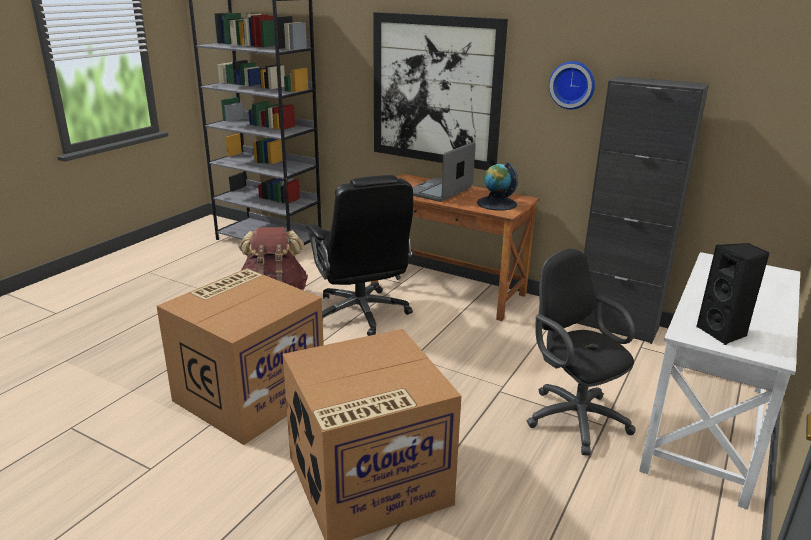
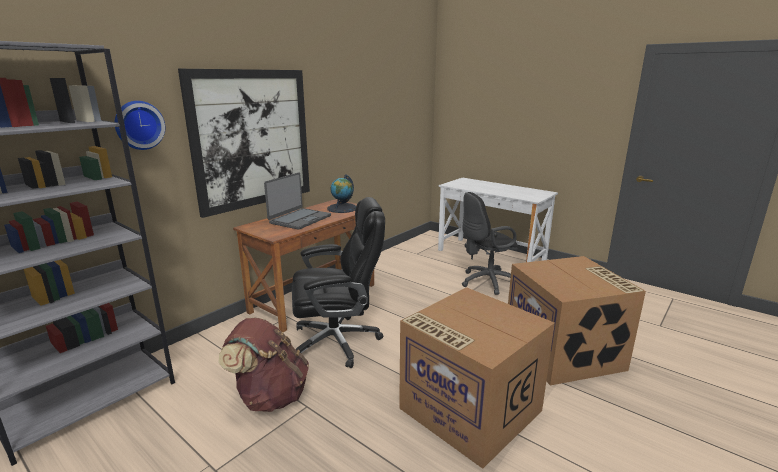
camera: 80 degrees left, 5 degrees down
laptop [412,142,476,202] -> laptop turned 105 degrees counterclockwise [264,172,331,230]
wall clock [549,61,595,109] -> wall clock moved to [115,101,165,150]
black cabinet [575,76,709,344] -> none
black speaker [696,243,770,345] -> none

